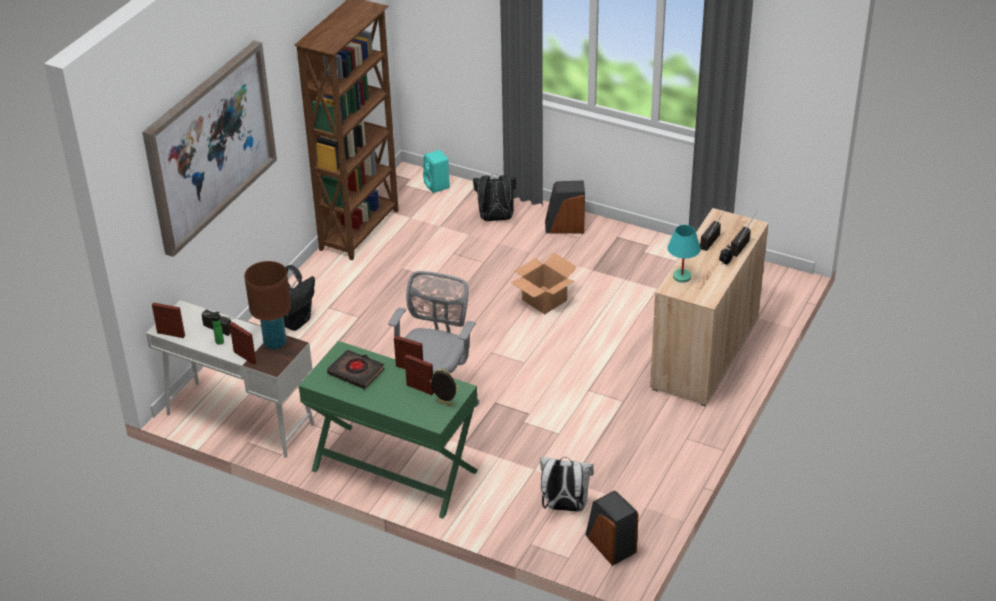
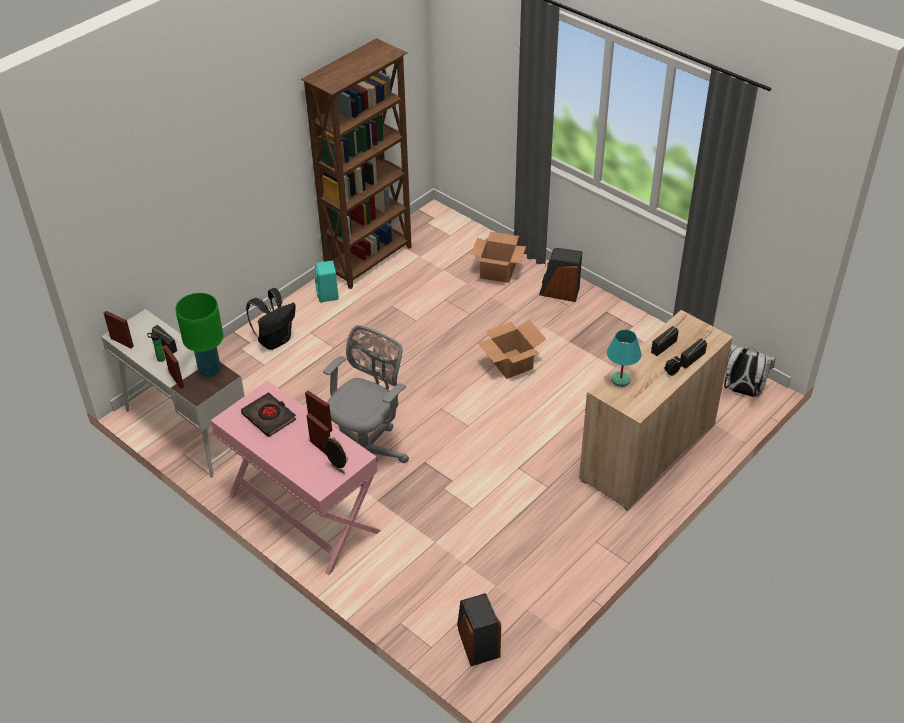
camera: 15 degrees right, 5 degrees up
picture [142,40,277,257] -> none
brown table lamp [244,261,291,349] -> green table lamp [175,293,223,377]
green desk [299,341,478,519] -> pink desk [211,381,381,575]
turquoise speaker [423,150,450,193] -> turquoise speaker moved to [315,261,339,302]
black backpack [473,174,516,221] -> cardboard box [471,231,526,283]
white backpack [540,457,593,512] -> white backpack moved to [724,344,776,397]

